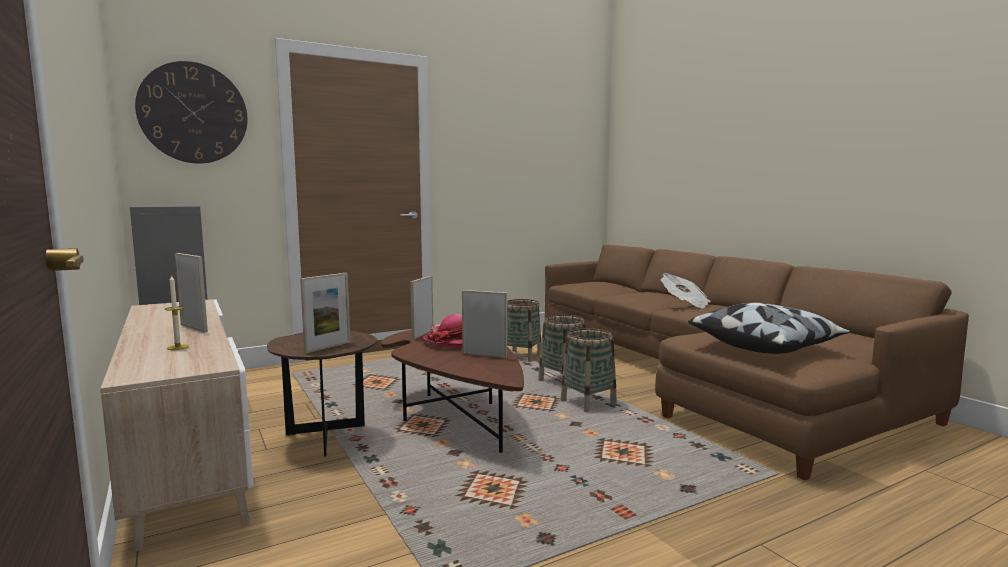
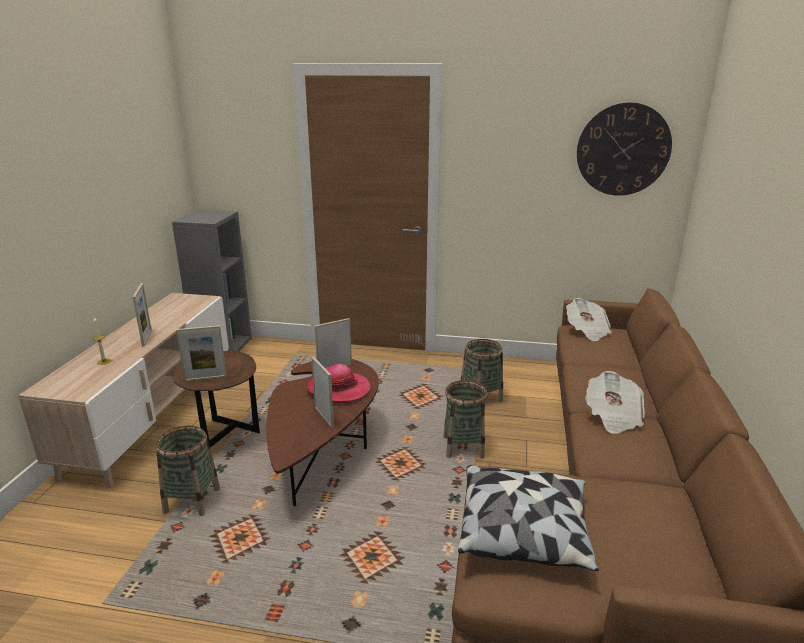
camera: 40 degrees right, 15 degrees up
wall clock [135,61,248,164] -> wall clock moved to [577,102,672,196]
basket [561,328,617,412] -> basket moved to [156,425,220,516]
none -> newspaper [566,298,612,341]

